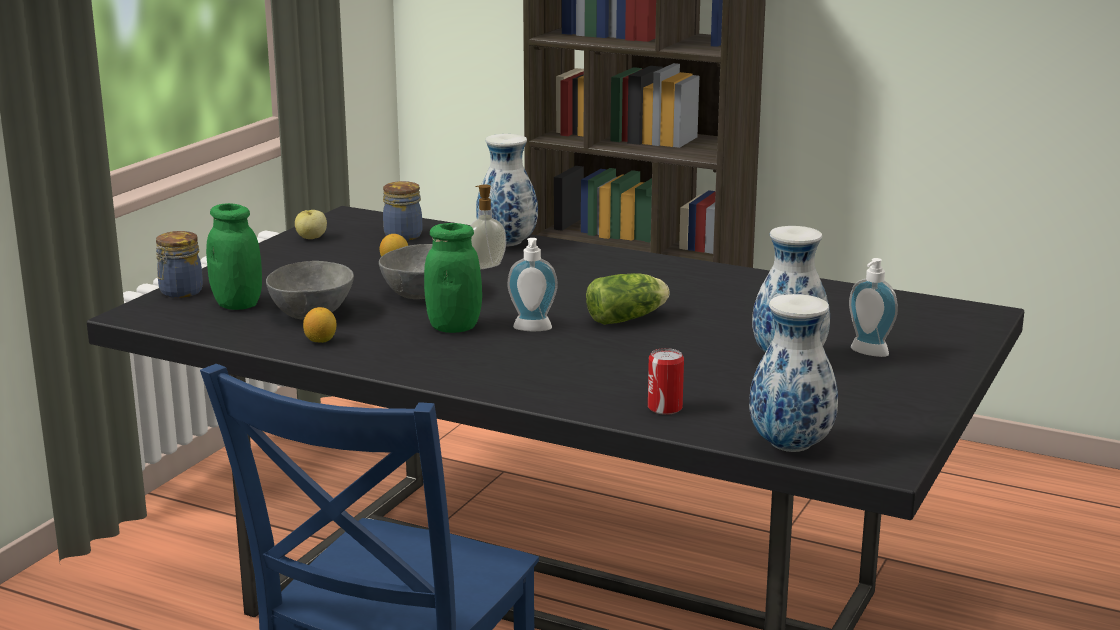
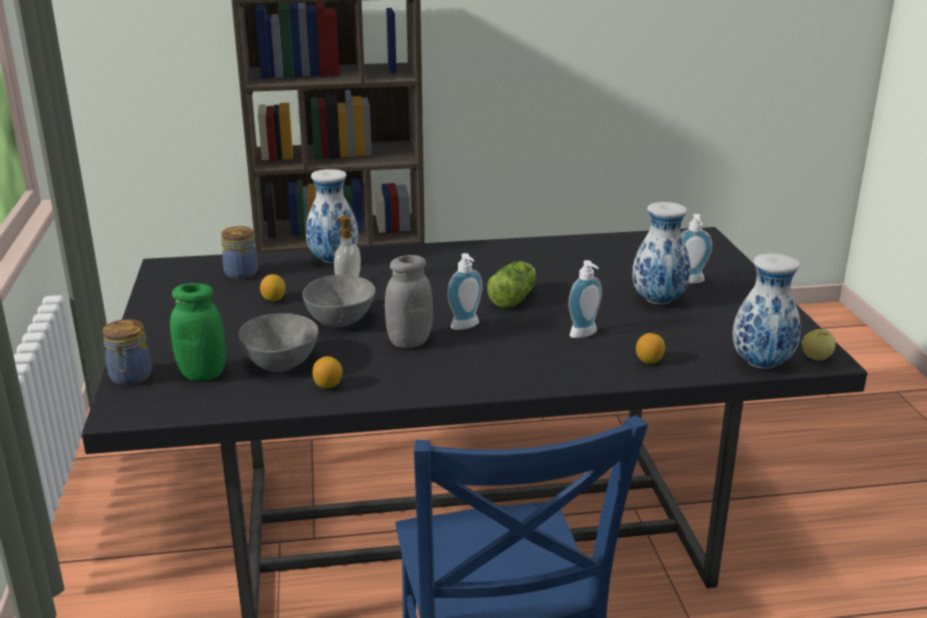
camera: 35 degrees left, 5 degrees up
apple [295,210,327,239] -> apple moved to [802,329,836,360]
green jar [424,223,482,333] -> grey jar [385,255,433,348]
can [648,348,684,415] -> lemon [636,333,665,364]
none -> soap dispenser [568,260,602,338]

